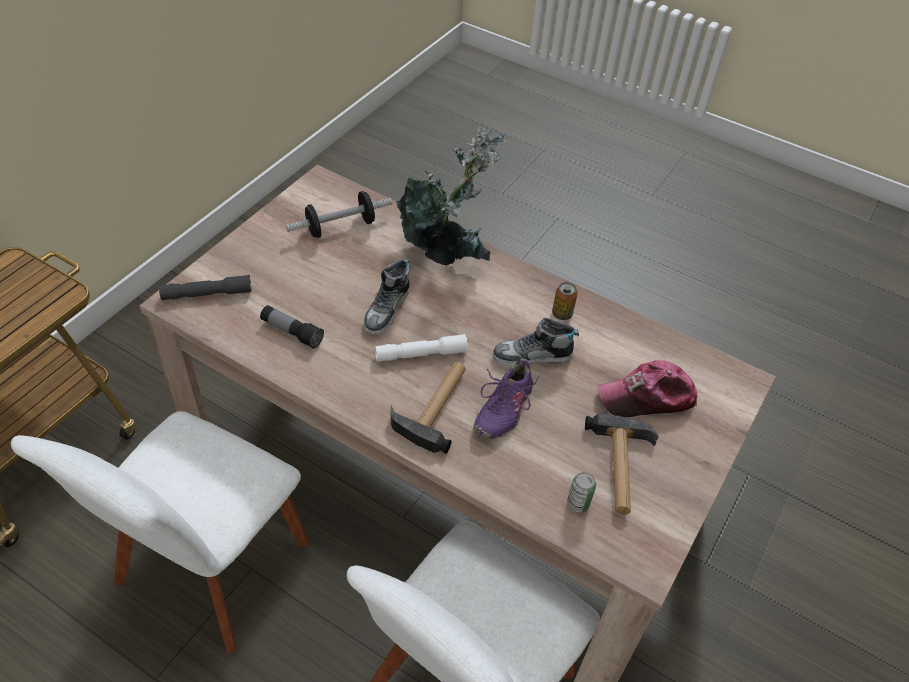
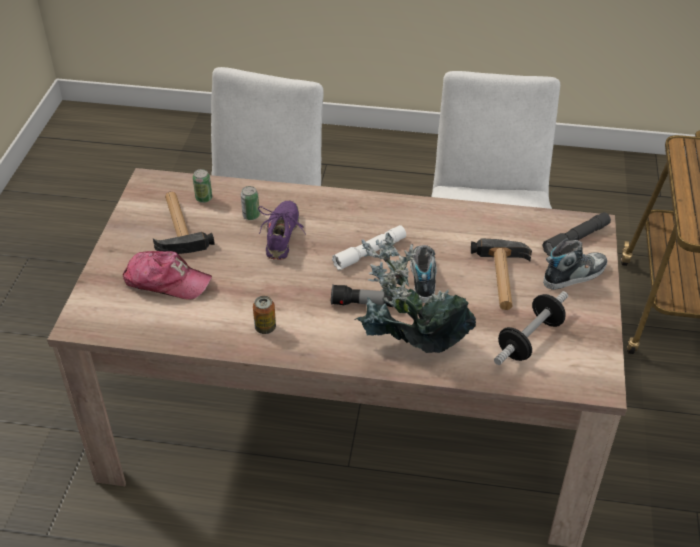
camera: 160 degrees right, 5 degrees down
flashlight [260,305,324,349] -> flashlight moved to [331,284,393,307]
hammer [391,361,466,454] -> hammer moved to [471,238,532,310]
shoe [493,318,579,366] -> shoe moved to [543,238,607,290]
cap [598,360,697,417] -> cap turned 45 degrees clockwise [123,251,212,300]
none -> can [241,186,260,220]

